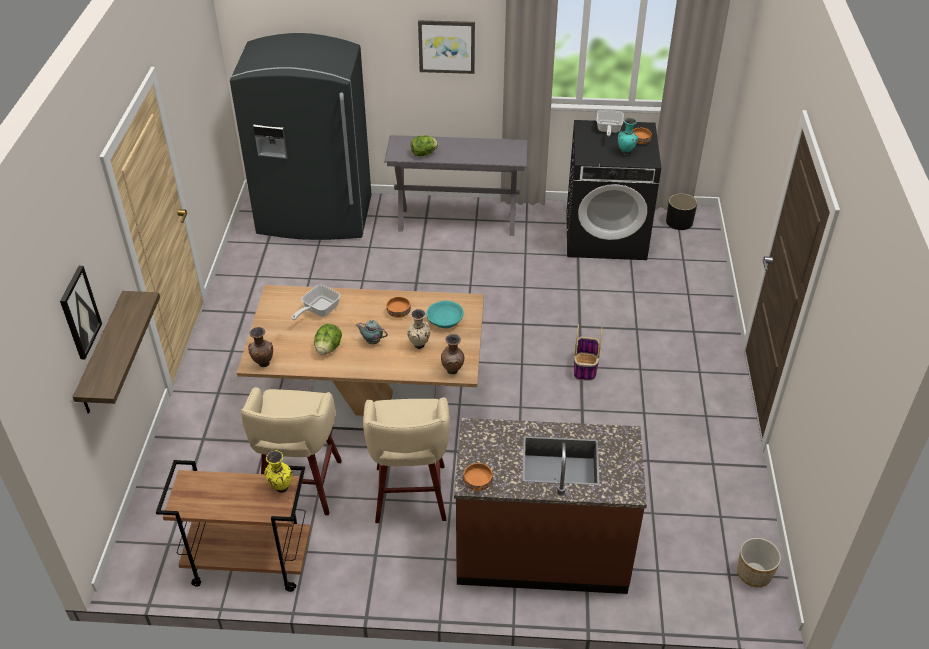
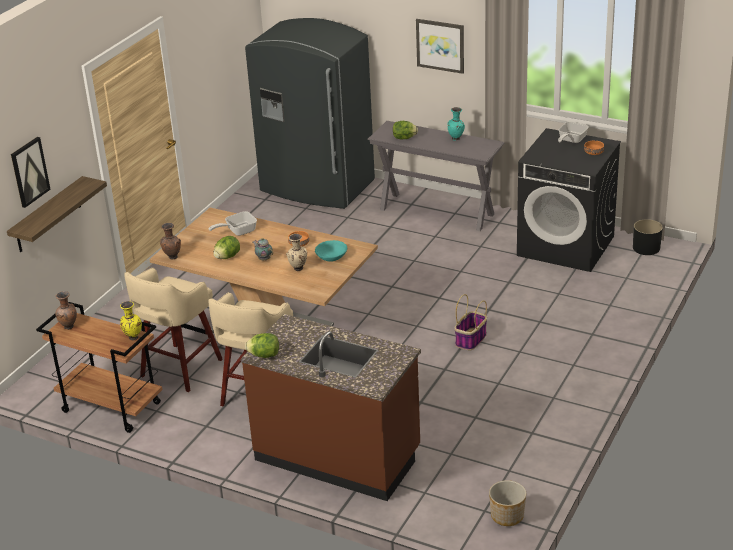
camera: 25 degrees right, 10 degrees down
brown vase [441,334,464,374] -> brown vase moved to [55,291,77,330]
orange bowl [463,463,493,491] -> lettuce [245,333,279,358]
turquoise vase [618,118,638,155] -> turquoise vase moved to [448,107,465,141]

